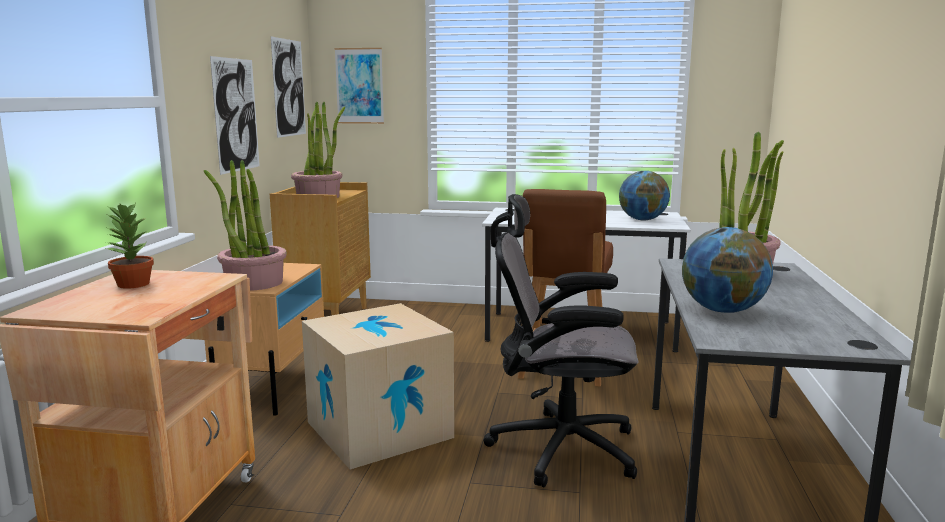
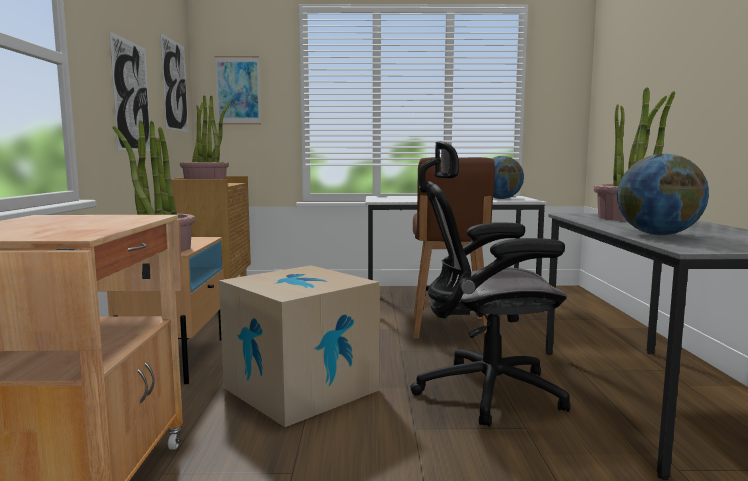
camera: 10 degrees left, 5 degrees down
potted plant [105,203,154,289] -> none

